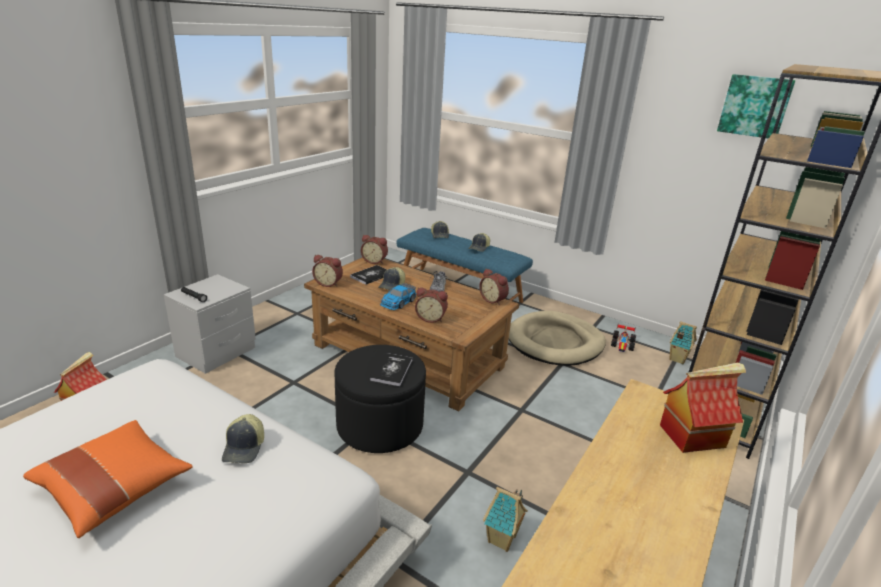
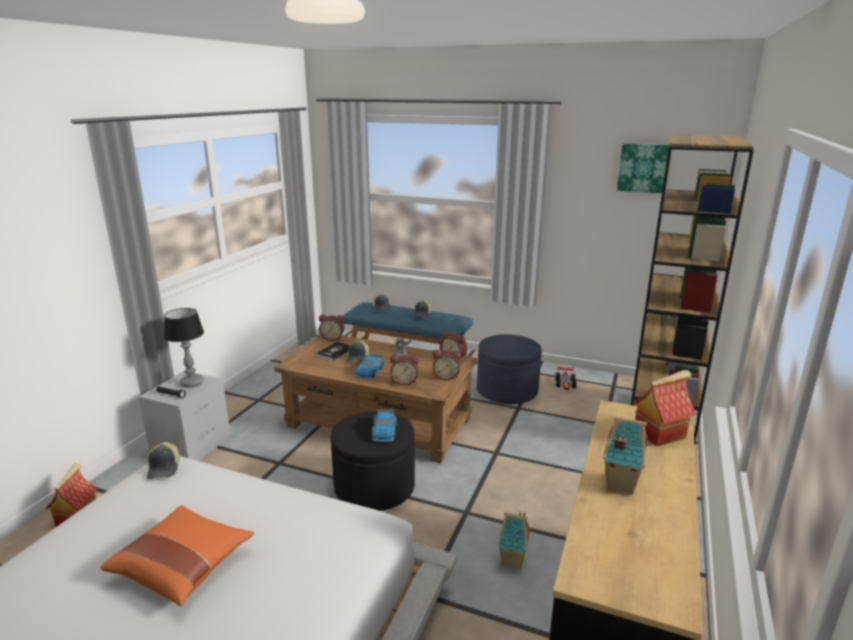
camera: 10 degrees left, 5 degrees down
cap [222,414,264,463] -> cap moved to [147,442,180,479]
alarm clock [312,255,343,287] -> alarm clock moved to [432,350,461,380]
book [370,353,413,386] -> toy car [372,409,397,442]
beige dog bed [509,311,606,366] -> blue ottoman [477,334,542,404]
toy house [669,321,697,365] -> toy house moved to [603,416,648,495]
none -> table lamp [164,308,204,387]

